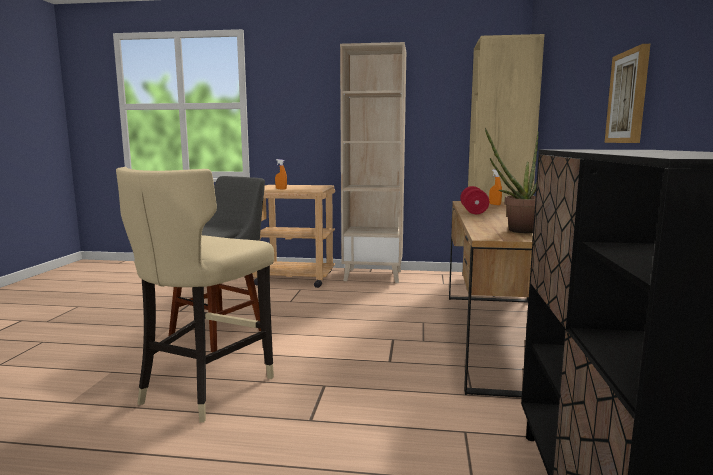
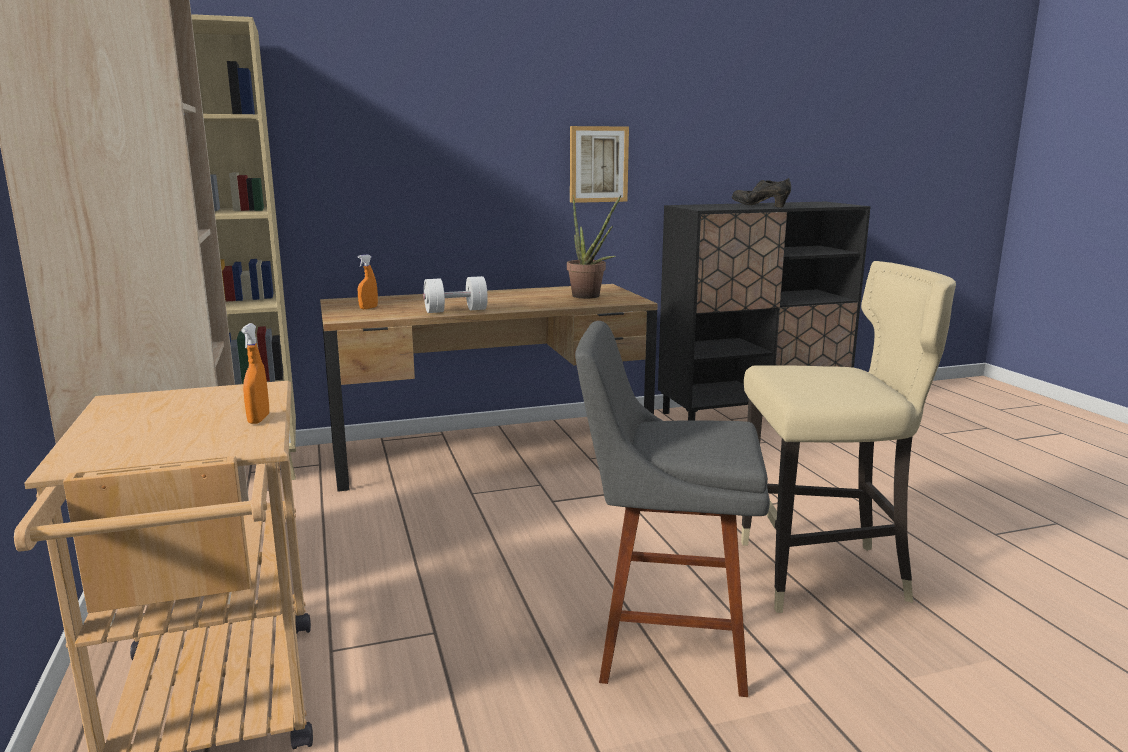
camera: 115 degrees left, 5 degrees up
red dumbbell [460,186,489,214] -> white dumbbell [423,276,488,313]
none -> black shoe [732,178,791,208]

